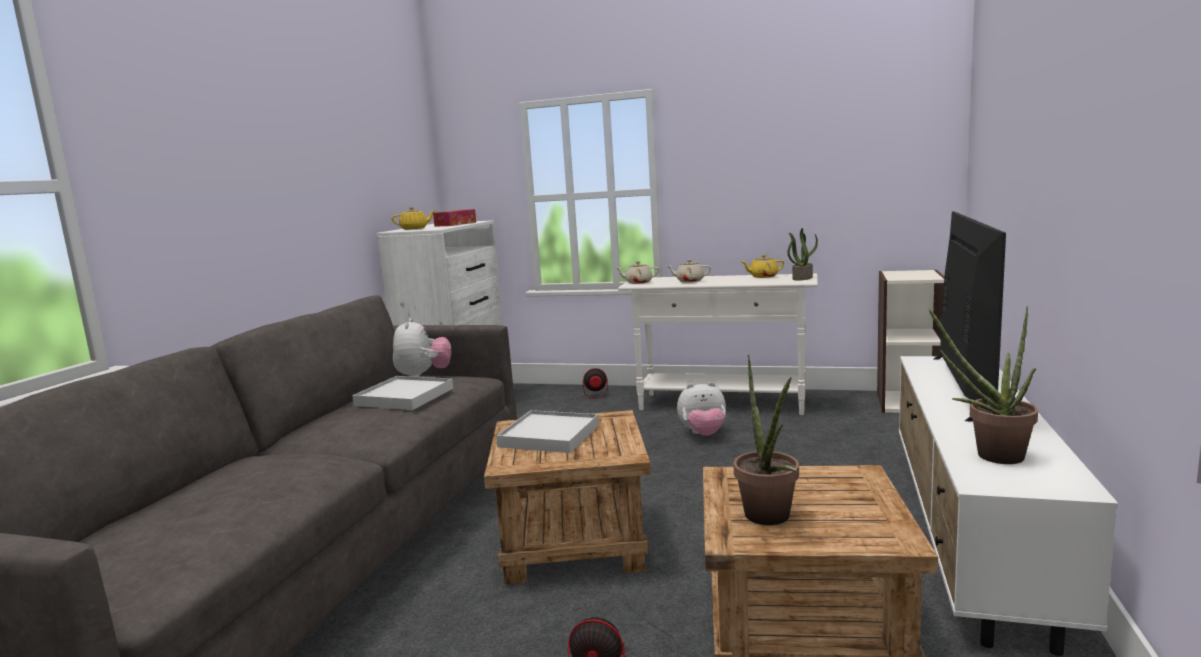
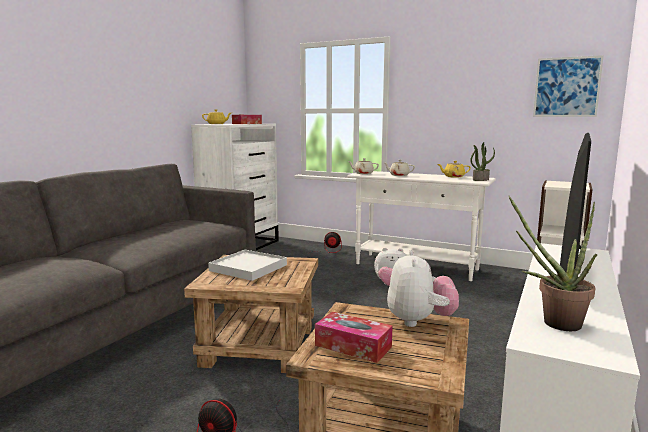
camera: 10 degrees right, 0 degrees up
white tray [352,376,453,410] -> none
plush toy [393,318,451,377] -> plush toy moved to [387,250,459,327]
potted plant [733,355,799,525] -> tissue box [315,312,393,363]
none -> picture [533,55,604,117]

